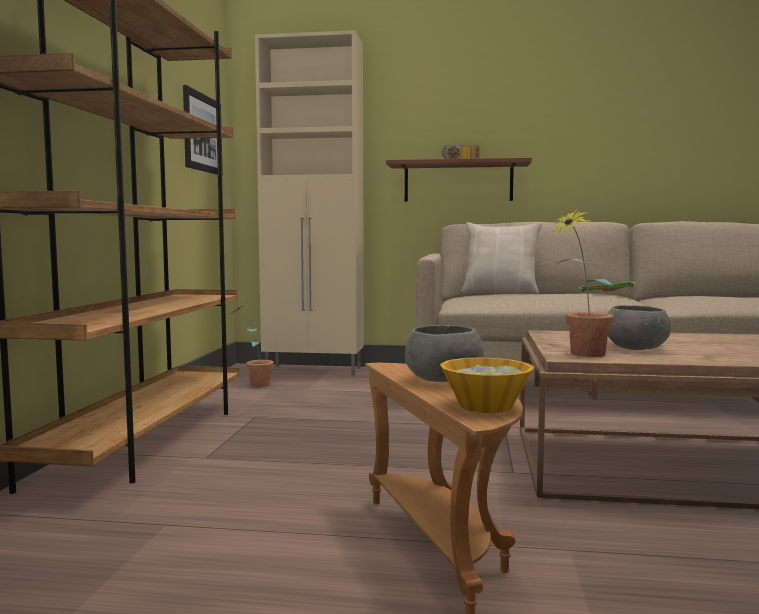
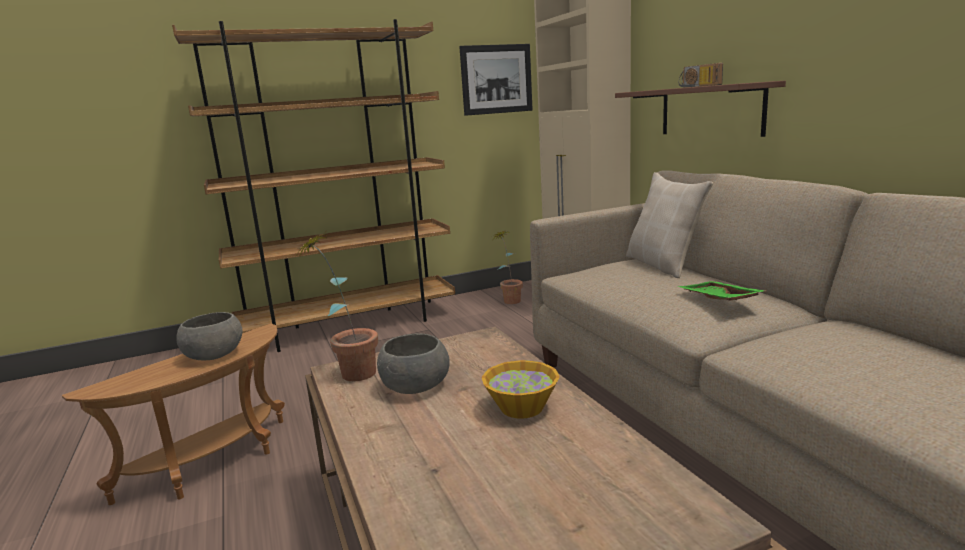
camera: 60 degrees right, 10 degrees up
bowl [440,357,534,413] -> bowl moved to [482,360,559,419]

